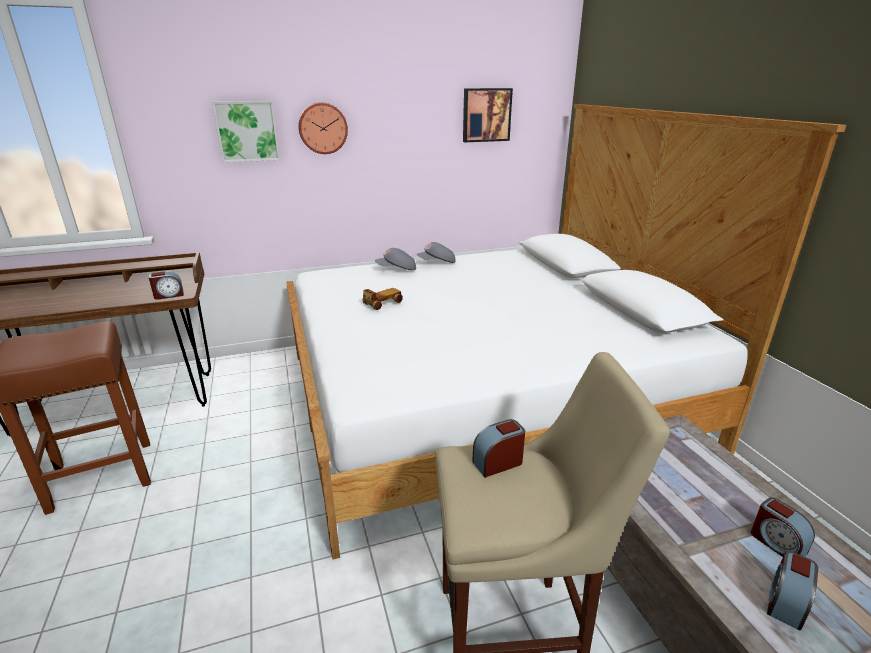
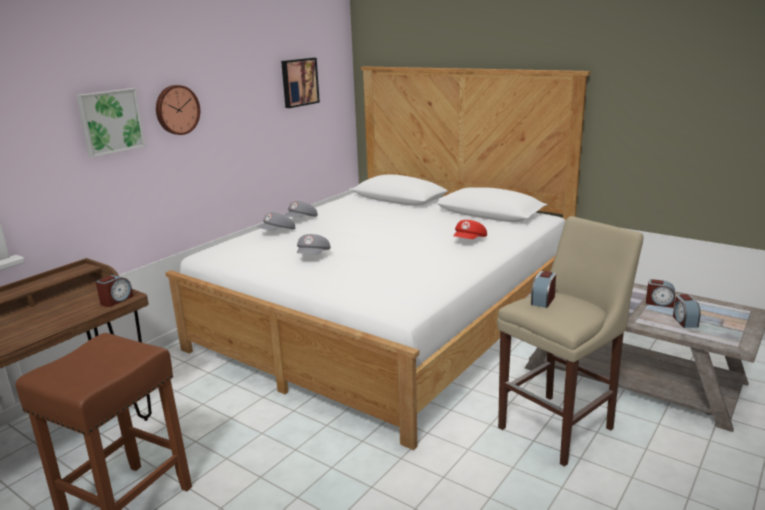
camera: 35 degrees left, 5 degrees down
toy car [362,288,403,310] -> grey cap [297,234,331,254]
none -> red cap [453,220,487,239]

